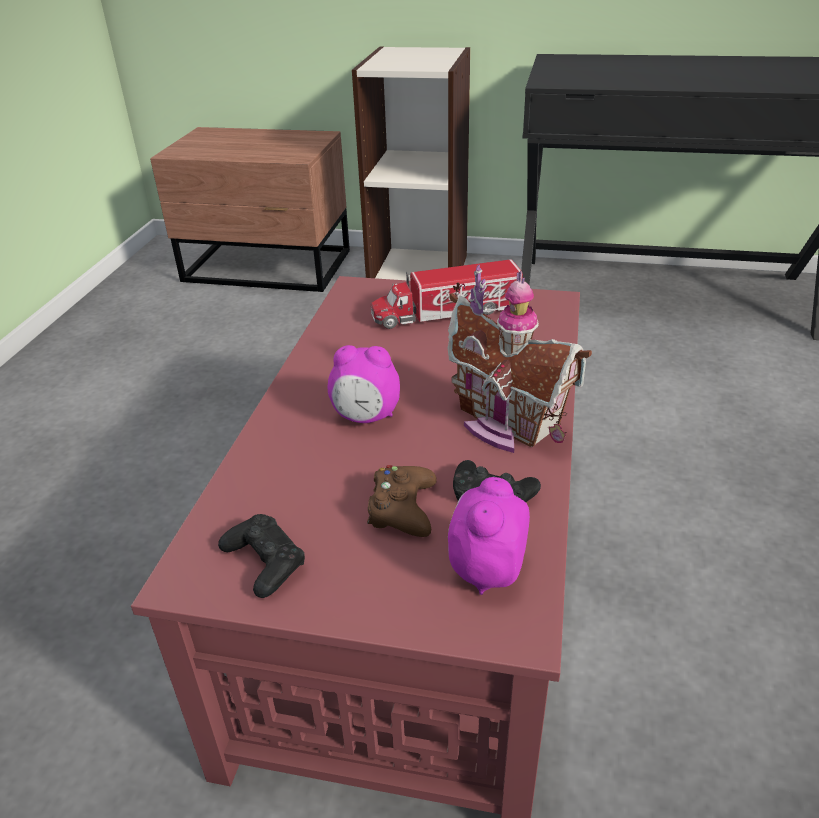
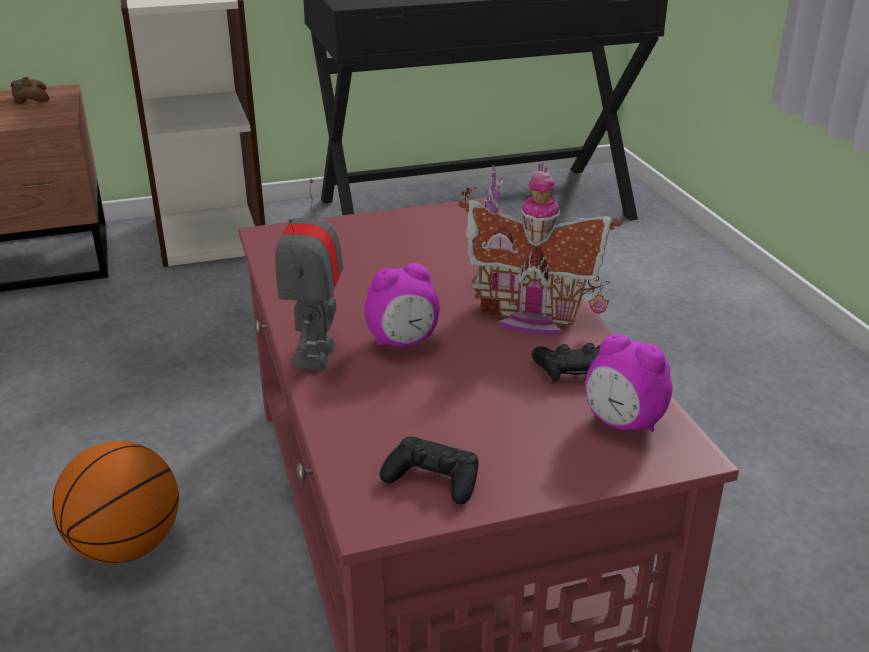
camera: 30 degrees left, 5 degrees down
brown game controller [367,465,437,537] -> brown game controller moved to [11,77,49,104]
toy truck [371,259,523,329] -> none
alarm clock [448,477,530,595] -> alarm clock turned 45 degrees counterclockwise [585,334,673,432]
none -> basketball [52,441,179,564]
none -> toy robot [275,179,343,371]

